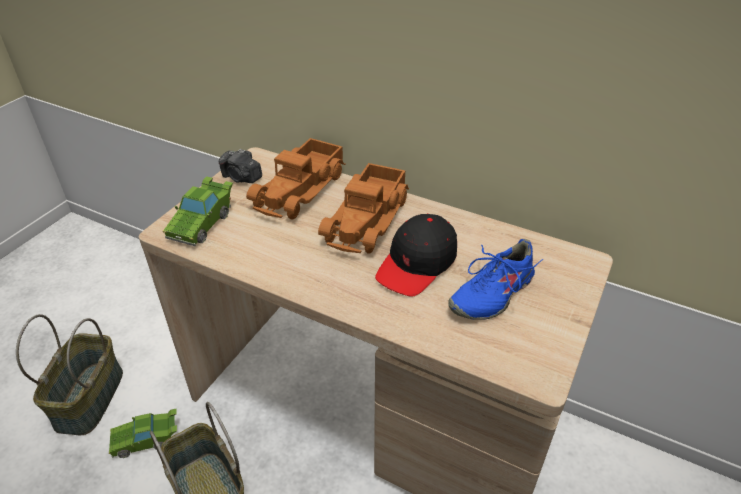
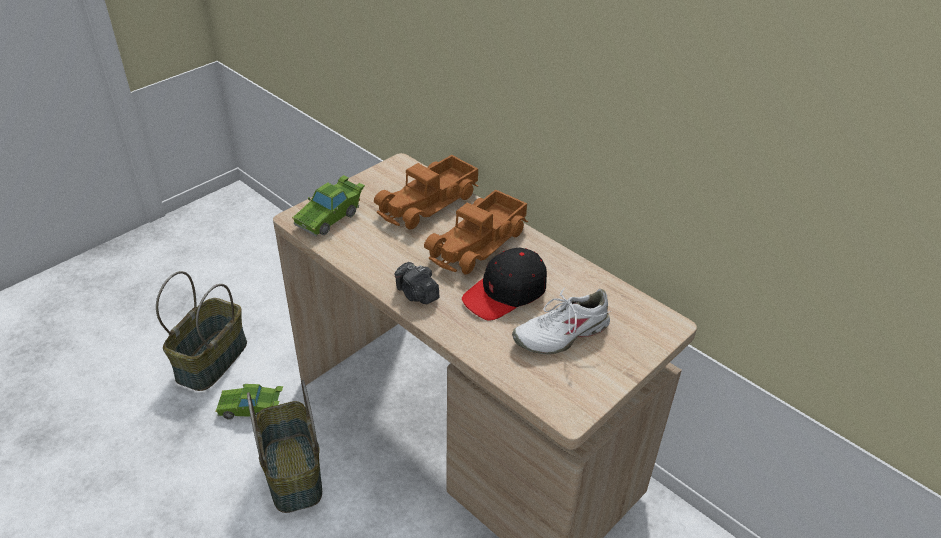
camera: 15 degrees right, 0 degrees up
camera [219,149,262,183] -> camera moved to [395,262,439,304]
blue shoe [448,239,543,320] -> white shoe [512,287,611,354]

